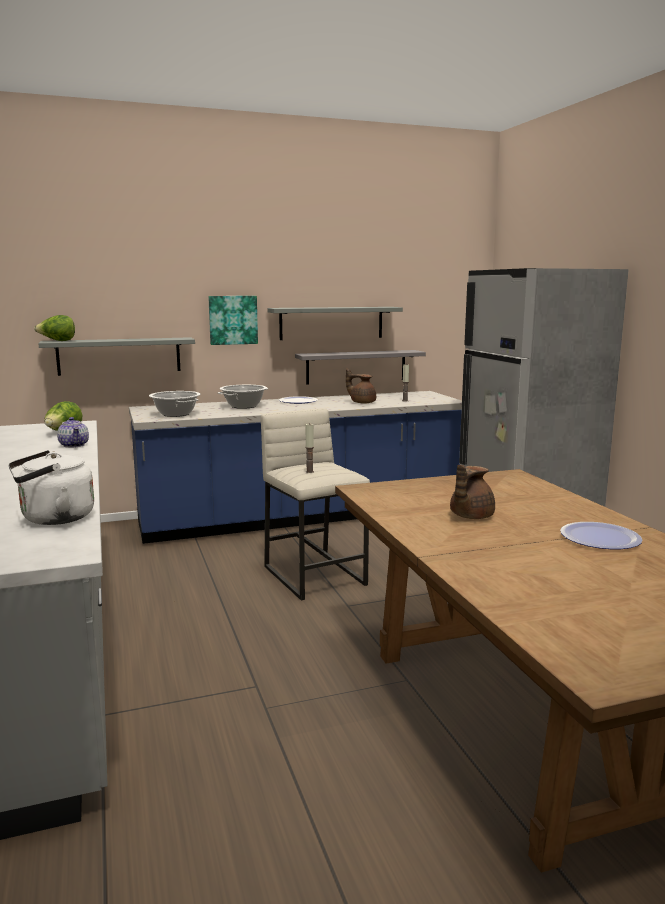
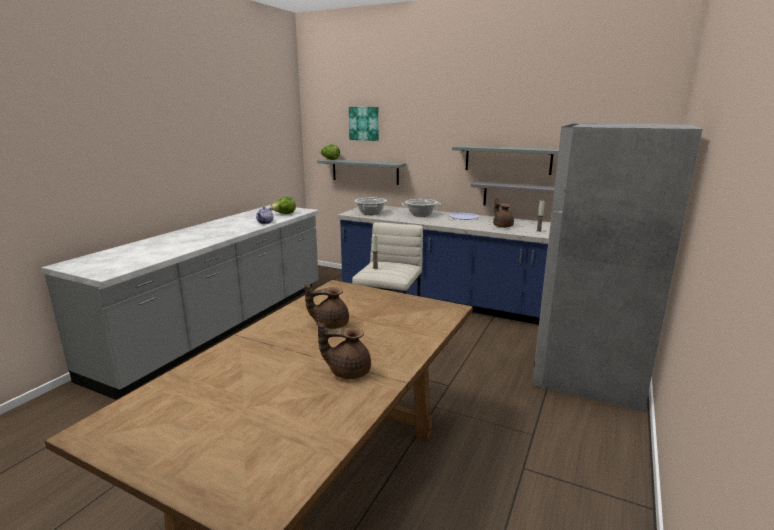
camera: 45 degrees right, 5 degrees up
white kettle [8,450,94,525] -> none
picture [208,296,258,345] -> picture moved to [349,107,379,141]
plate [560,522,642,549] -> brown teapot [318,322,371,379]

